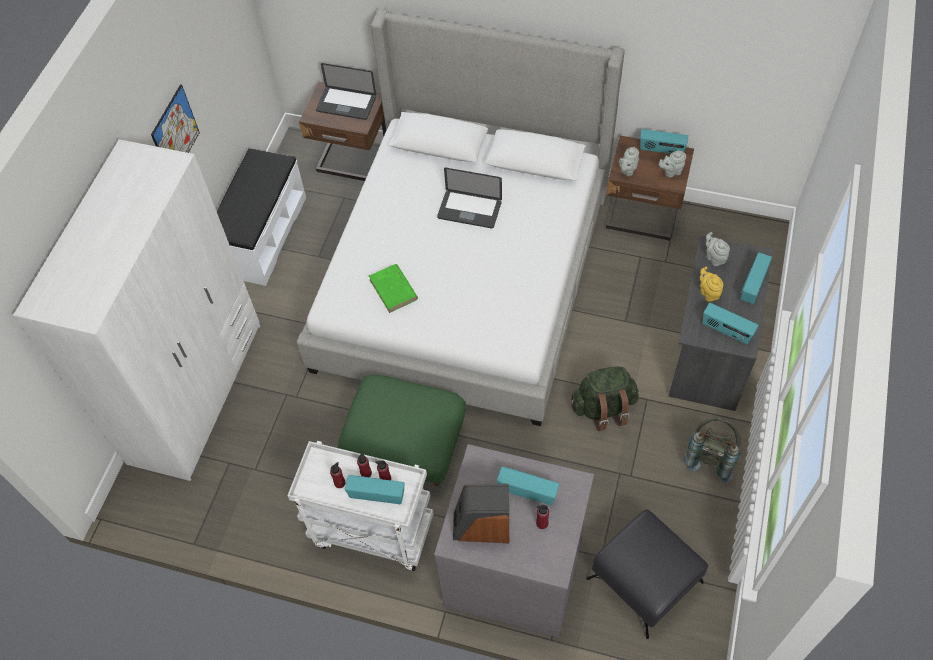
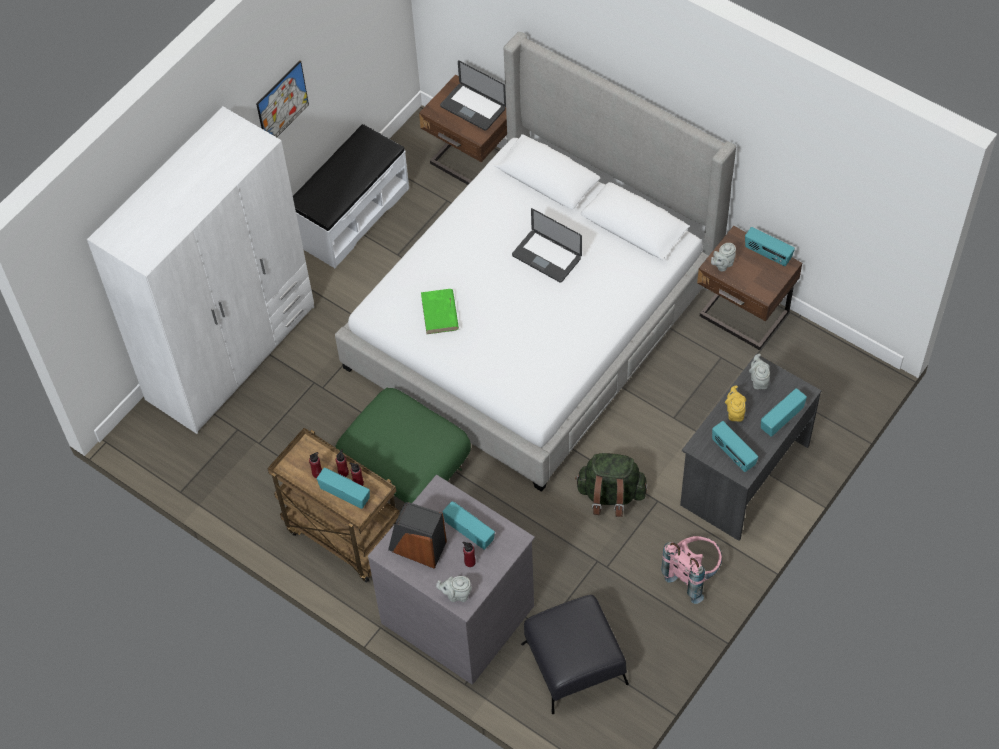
camera: 20 degrees right, 0 degrees up
white cart [287,441,434,571] -> brown cart [267,428,400,583]
grey teapot [659,151,686,178] -> grey teapot moved to [436,576,472,602]
grey backpack [684,418,741,483] -> pink backpack [661,536,722,604]

